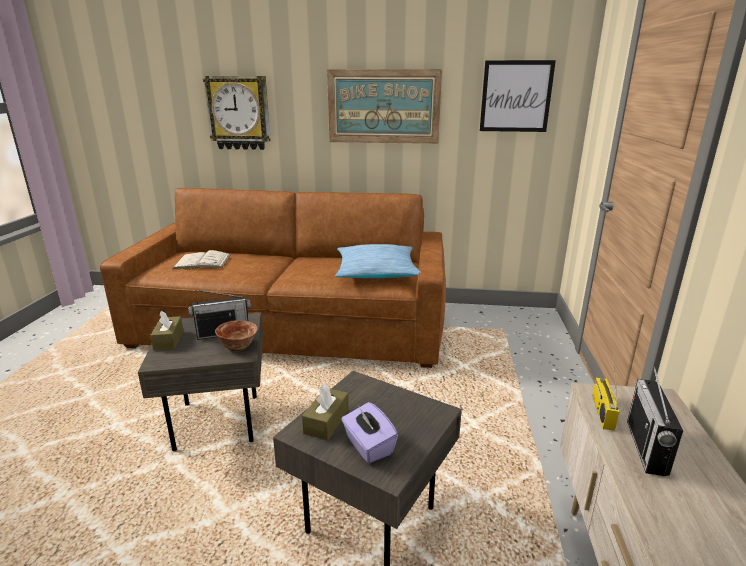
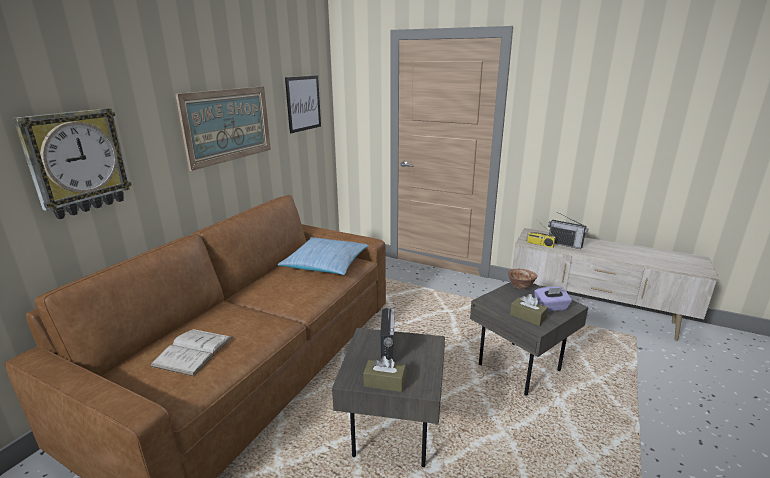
camera: 70 degrees left, 0 degrees up
bowl [215,320,258,351] -> bowl moved to [508,269,537,290]

